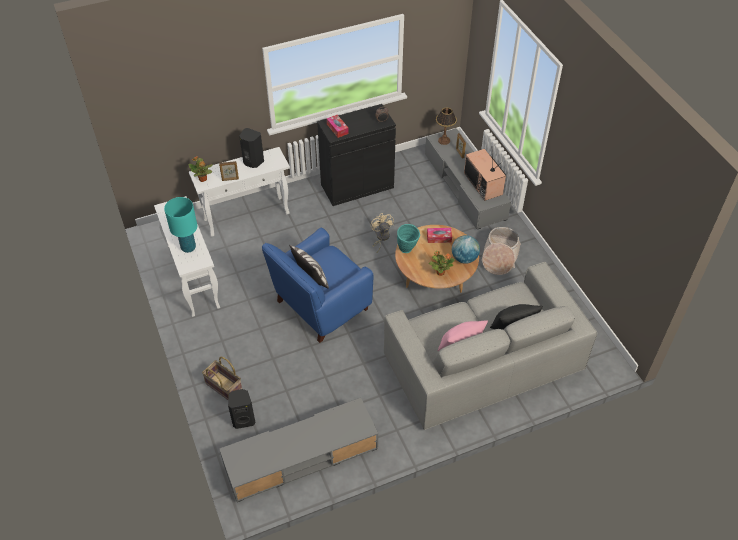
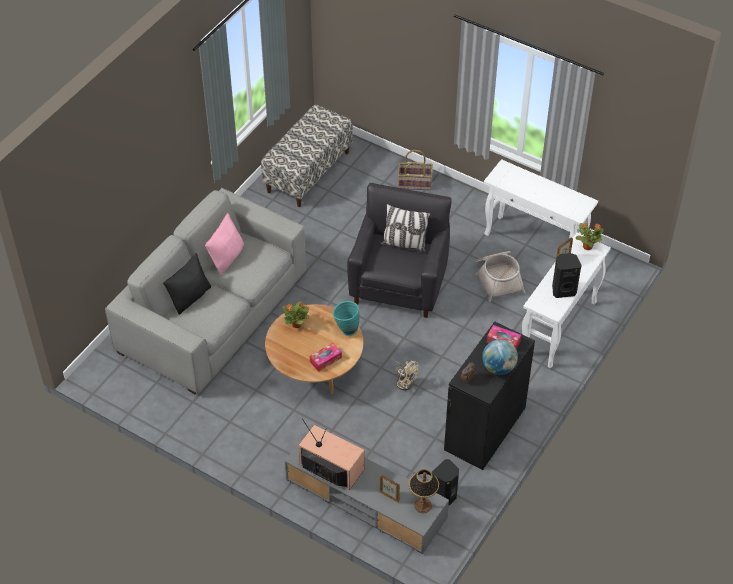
camera: 145 degrees right, 0 degrees up
turquoise table lamp [164,197,197,253] -> none
grey tv stand [220,398,378,502] -> bench [261,104,353,207]
black speaker [228,389,256,429] -> black speaker moved to [432,459,459,505]
blue armchair [262,227,373,343] -> black armchair [347,183,452,318]
globe [452,235,480,264] -> globe moved to [482,339,518,375]
basket [481,227,521,275] -> basket moved to [475,251,525,302]

